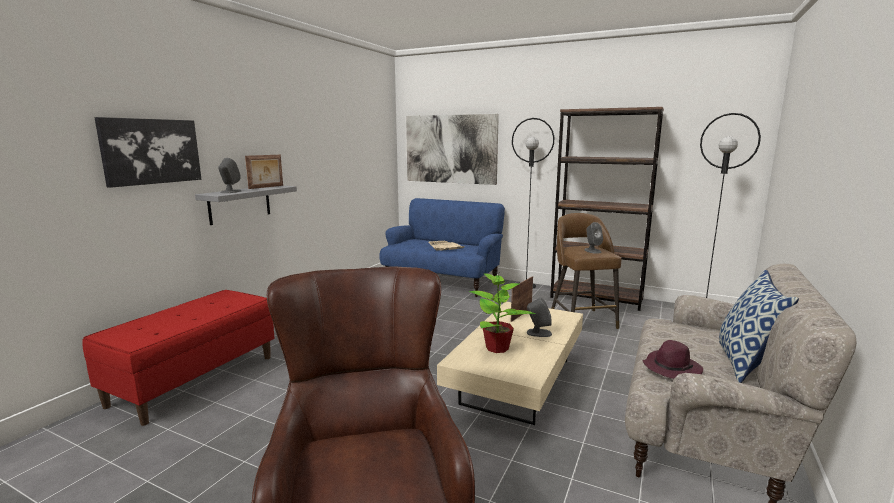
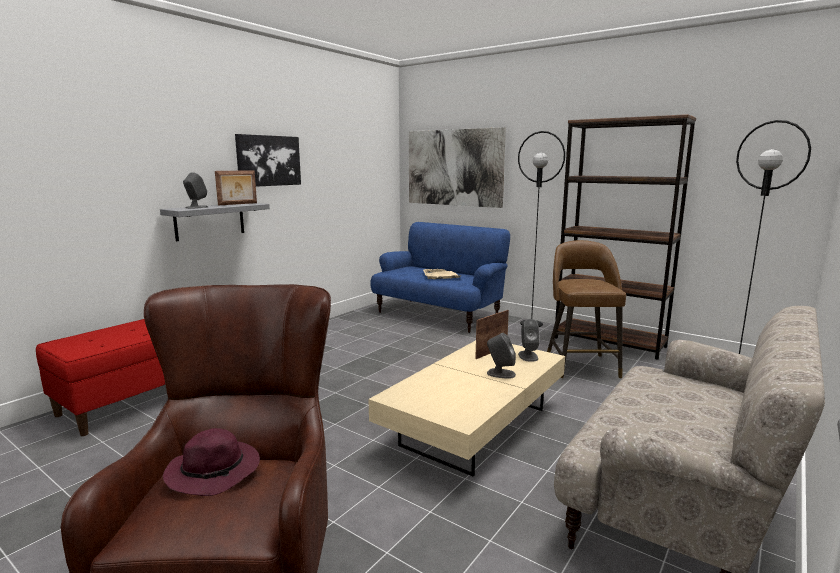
camera: 10 degrees right, 0 degrees up
picture [95,117,201,188] -> picture moved to [235,134,301,187]
potted plant [469,271,536,353] -> none
grey speaker [584,222,603,254] -> grey speaker moved to [518,319,540,362]
purple hat [642,340,703,379] -> purple hat moved to [163,428,260,496]
pillow [719,270,799,383] -> none

